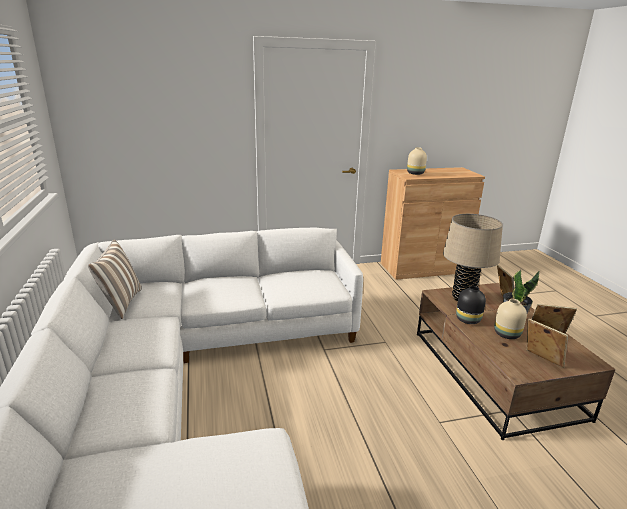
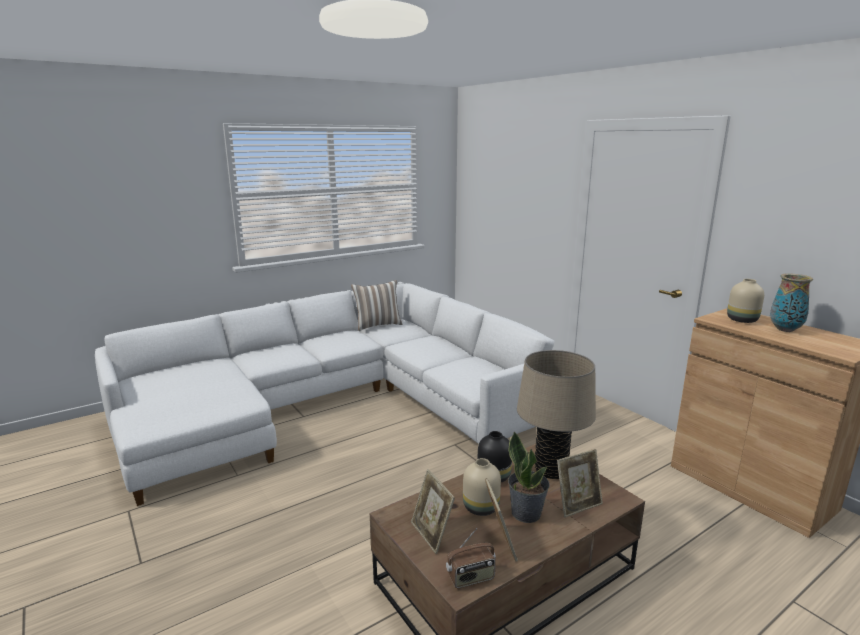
camera: 70 degrees right, 5 degrees down
picture frame [526,318,568,368] -> picture frame turned 120 degrees clockwise [411,469,455,554]
none -> radio [446,528,496,588]
none -> vase [770,273,813,332]

